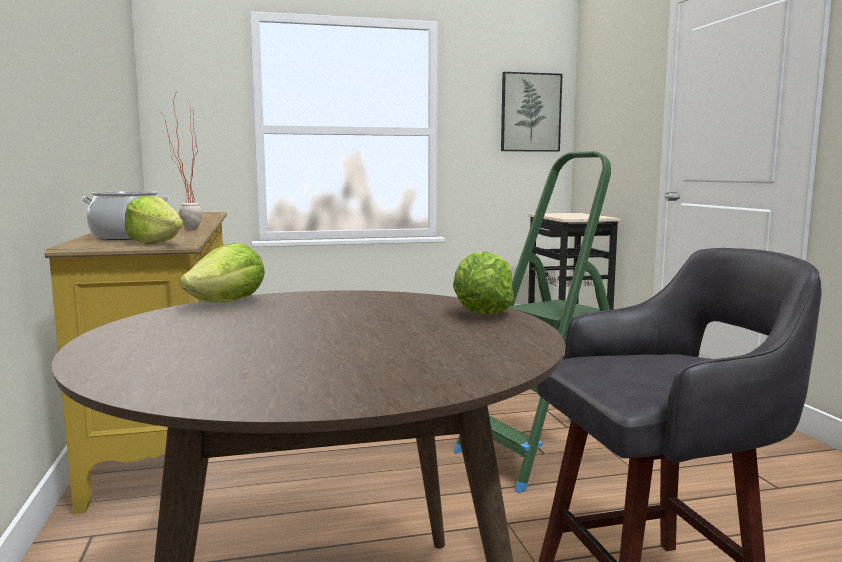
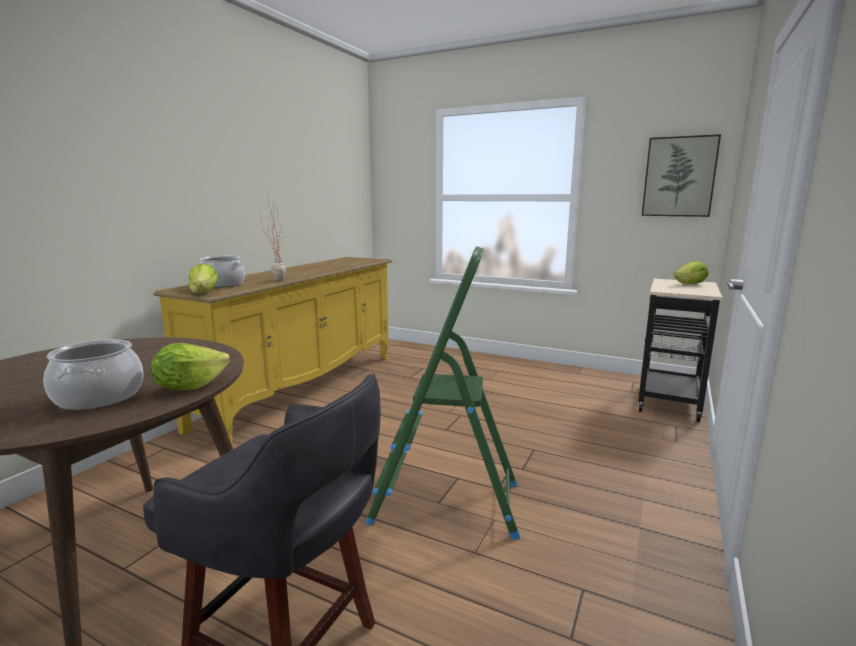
camera: 40 degrees right, 5 degrees up
lettuce [180,243,265,303] -> lettuce moved to [674,261,709,284]
none -> cooking pot [43,339,144,410]

